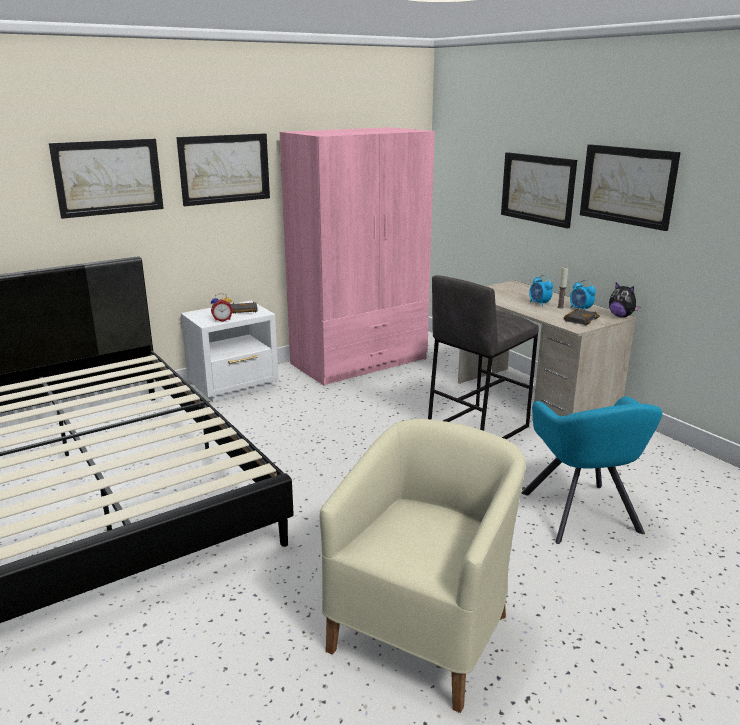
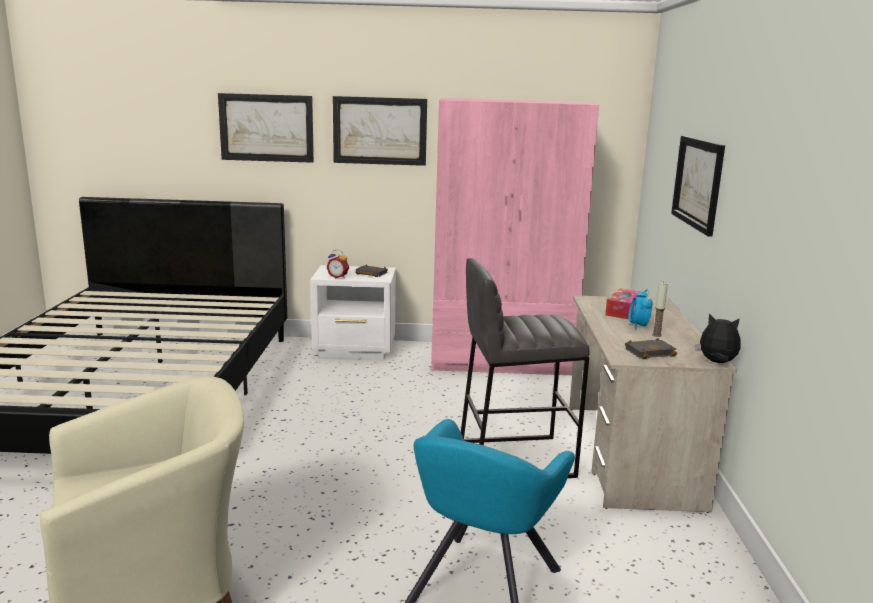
camera: 35 degrees right, 5 degrees down
alarm clock [570,280,596,310] -> none
picture [580,144,681,231] -> none
plush toy [609,283,641,317] -> plush toy turned 120 degrees clockwise [695,314,741,363]
none -> tissue box [605,288,640,319]

